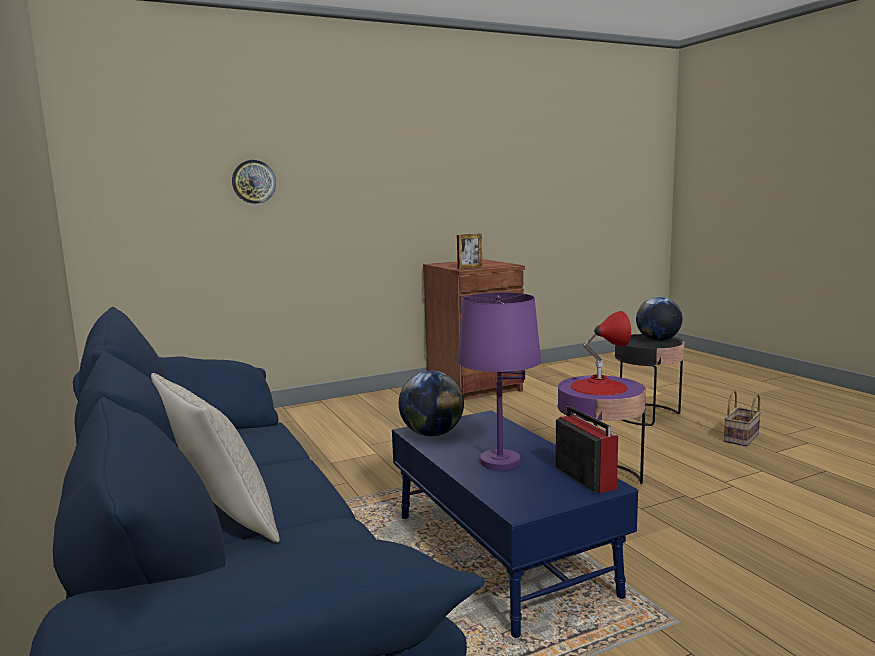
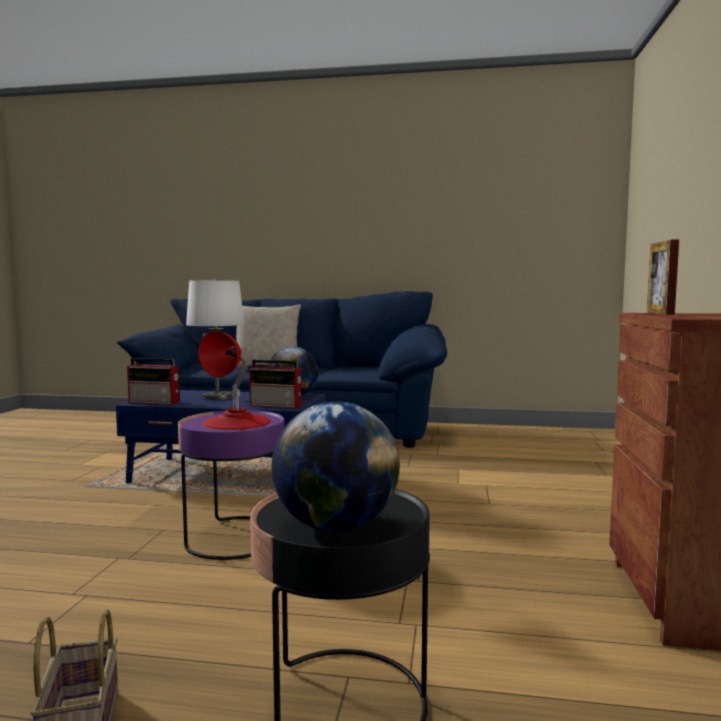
camera: 125 degrees right, 5 degrees down
wall clock [232,160,276,204] -> none
purple table lamp [457,292,541,470] -> white table lamp [186,279,245,400]
none -> radio [249,360,302,408]

